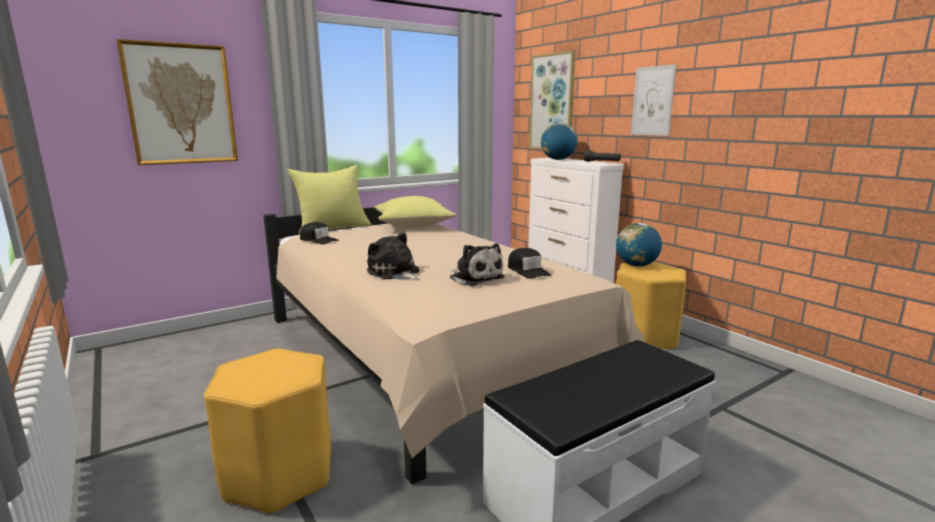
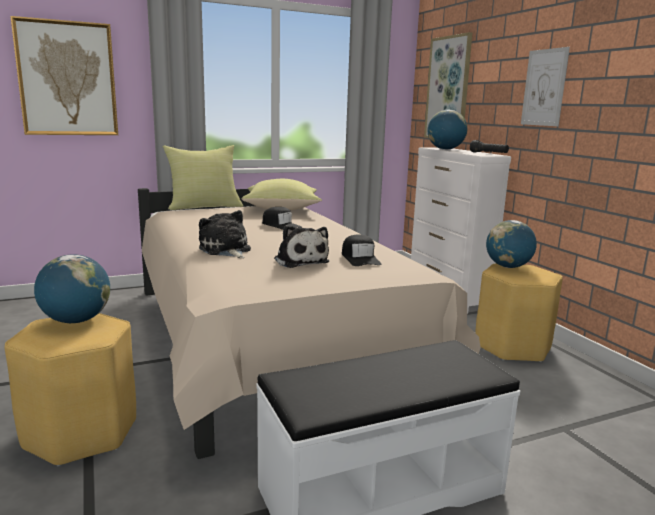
camera: 10 degrees right, 0 degrees up
black cap [300,222,339,245] -> black cap moved to [262,207,302,230]
none -> globe [34,254,110,323]

